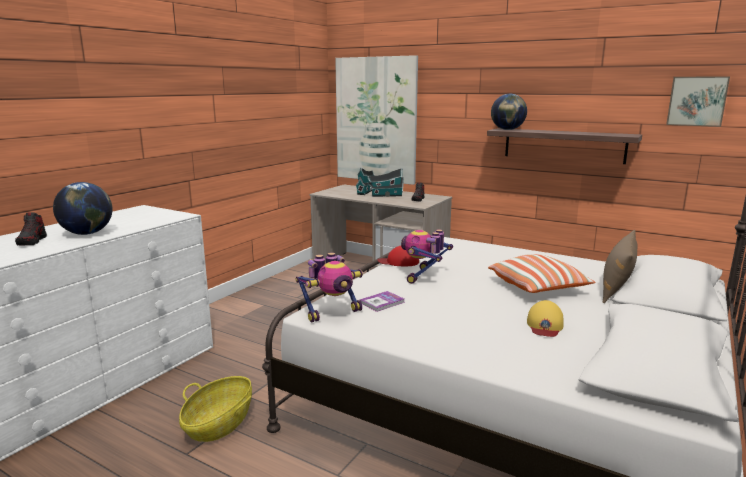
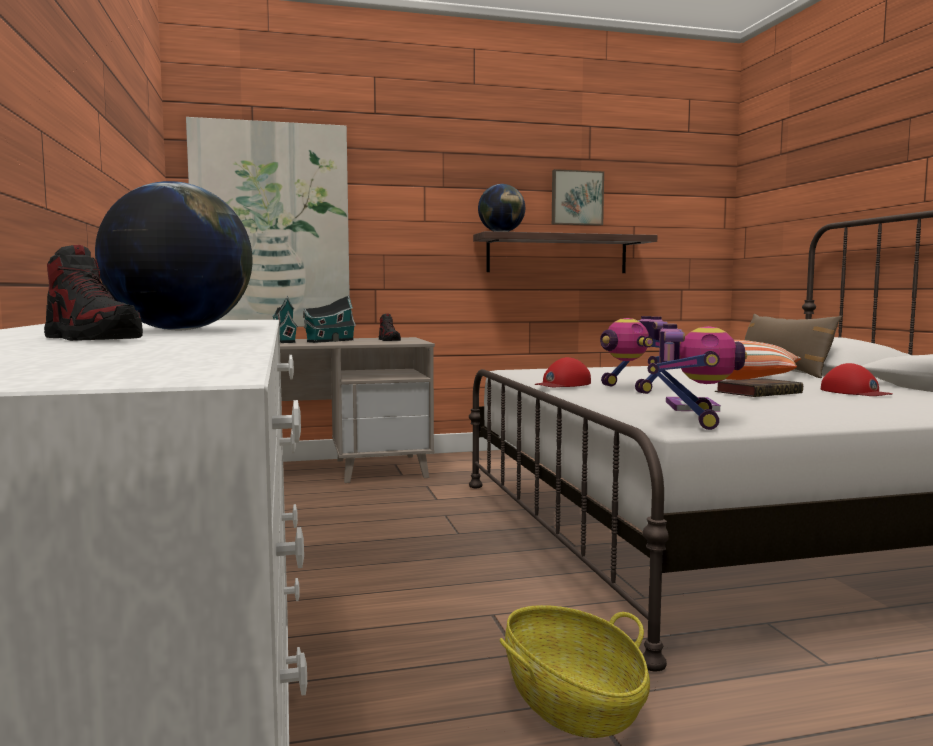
camera: 45 degrees left, 10 degrees down
yellow cap [527,300,564,337] -> red cap [821,363,892,396]
picture [666,76,730,127] -> picture moved to [552,169,604,226]
none -> book [715,378,803,397]

